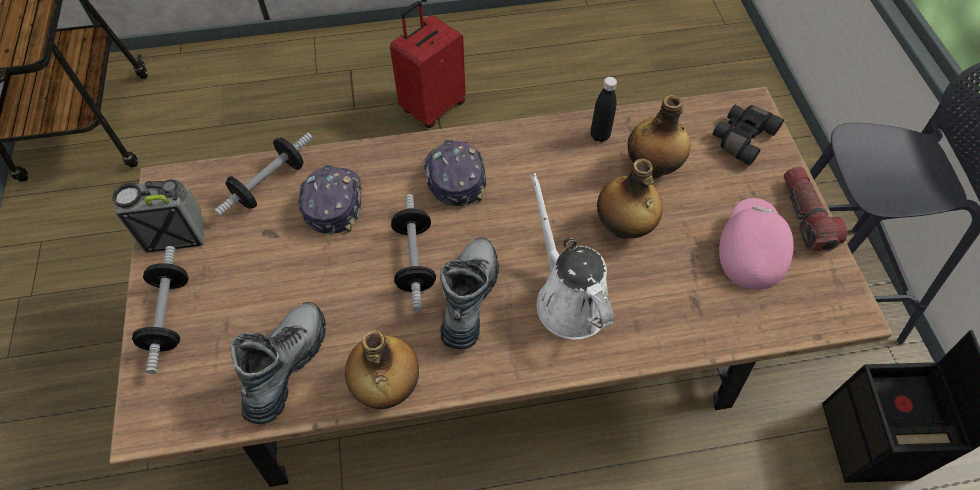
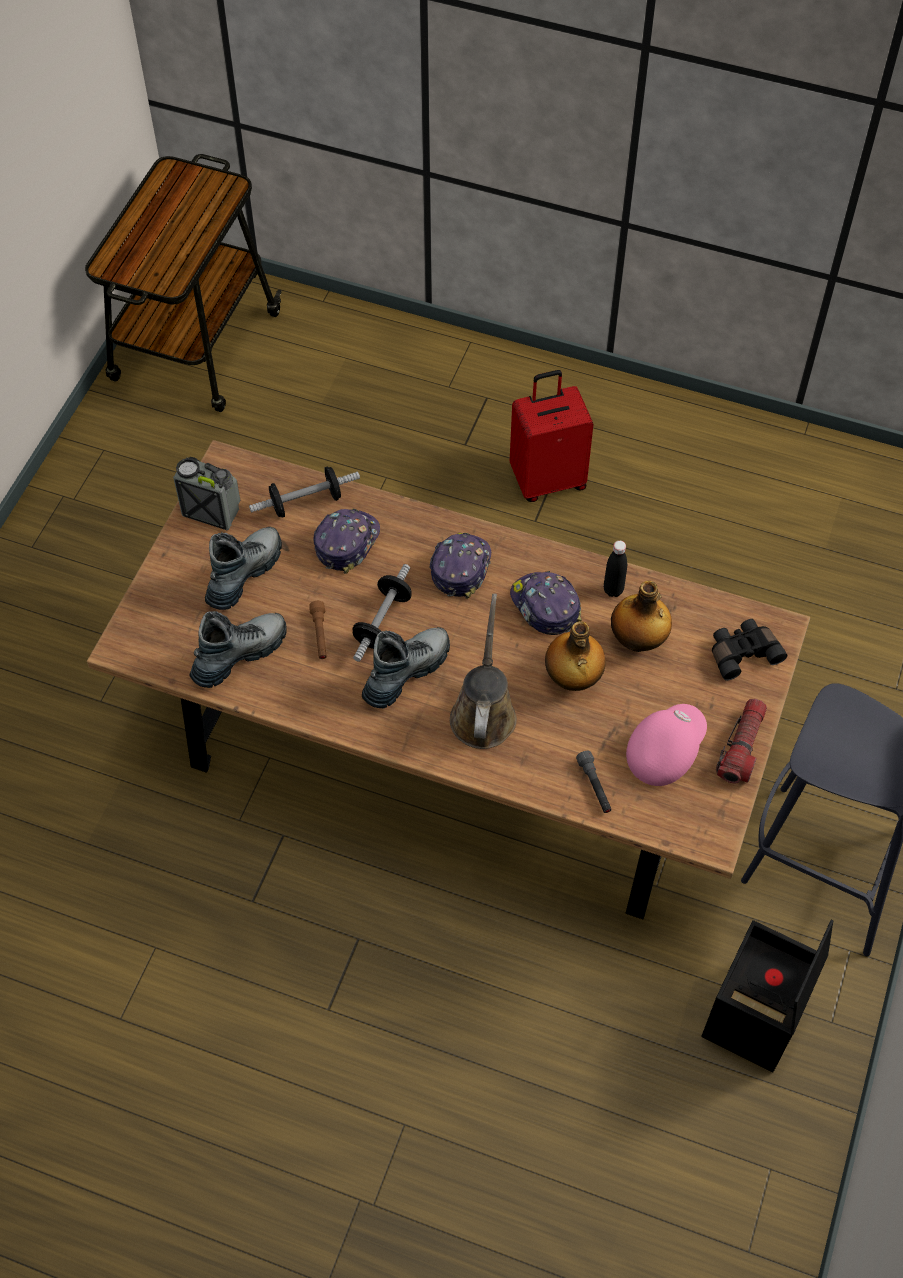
camera: 30 degrees right, 0 degrees up
dumbbell [132,246,189,374] -> none
bottle [345,330,419,409] -> none
white watering can [531,173,614,340] -> brown watering can [450,594,517,749]
none -> boot [205,527,282,610]
none -> brown flashlight [309,601,327,659]
none -> cap [510,571,582,635]
none -> grey flashlight [576,751,612,813]

